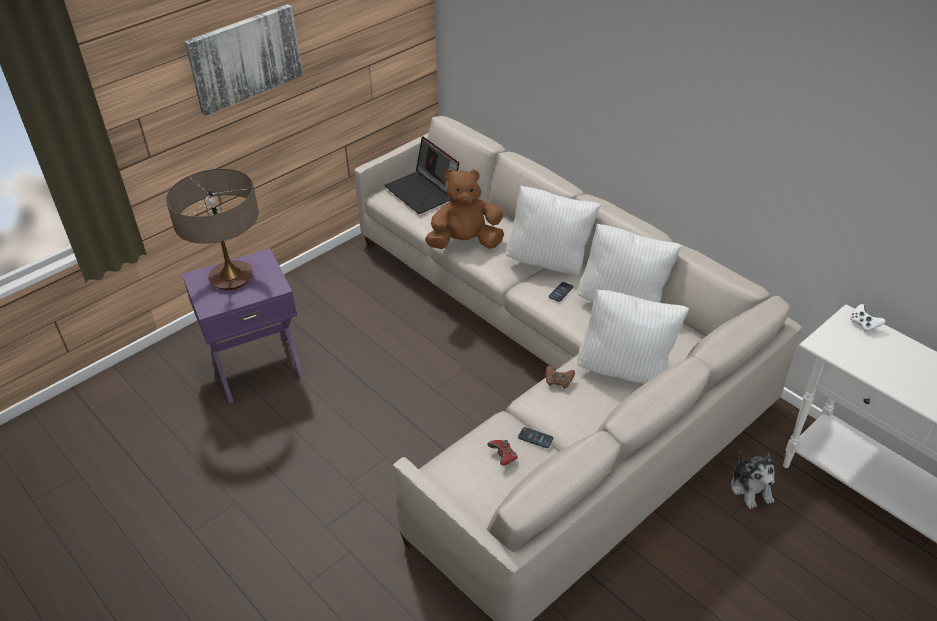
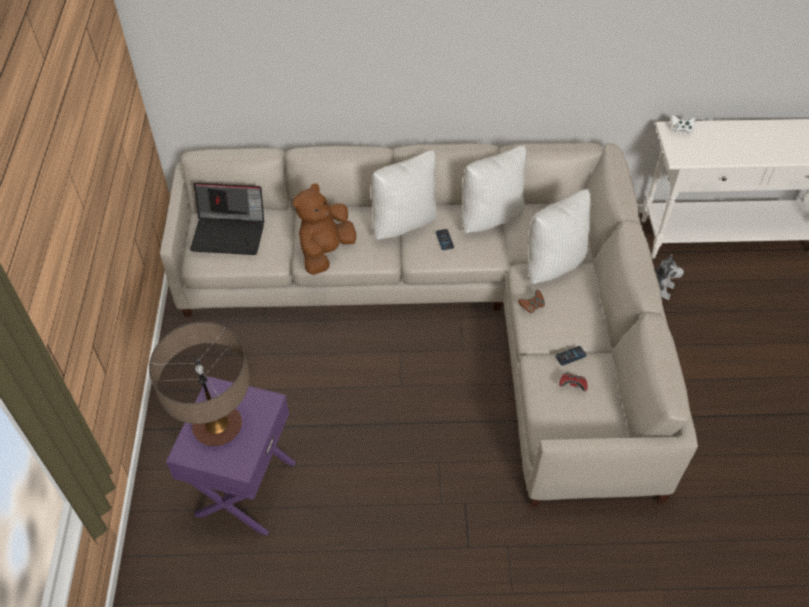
camera: 50 degrees left, 10 degrees up
picture [184,4,303,116] -> none

